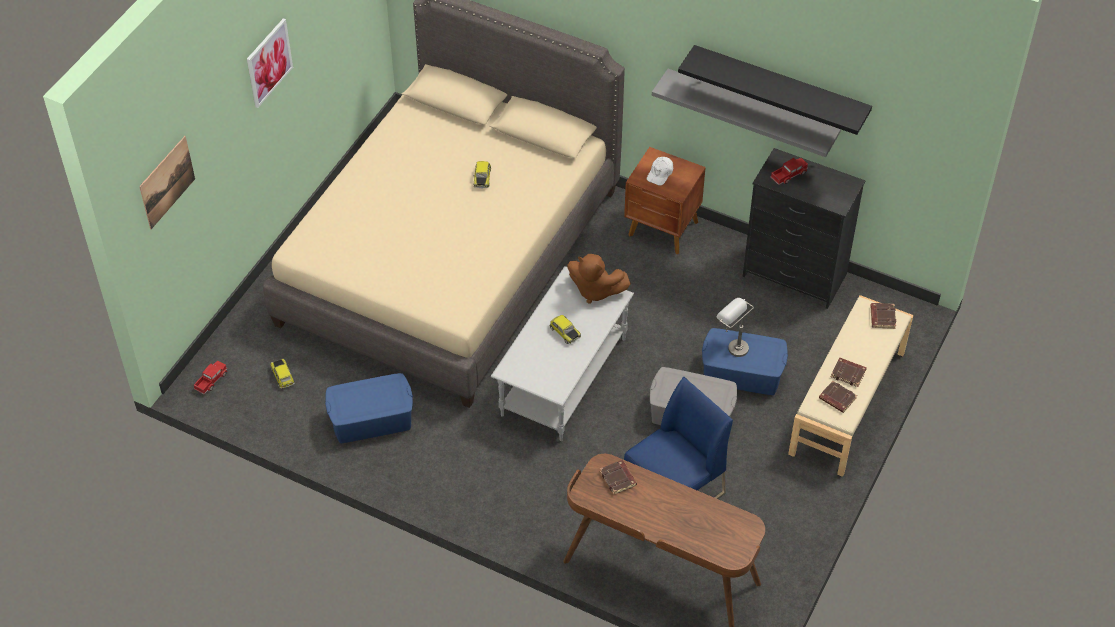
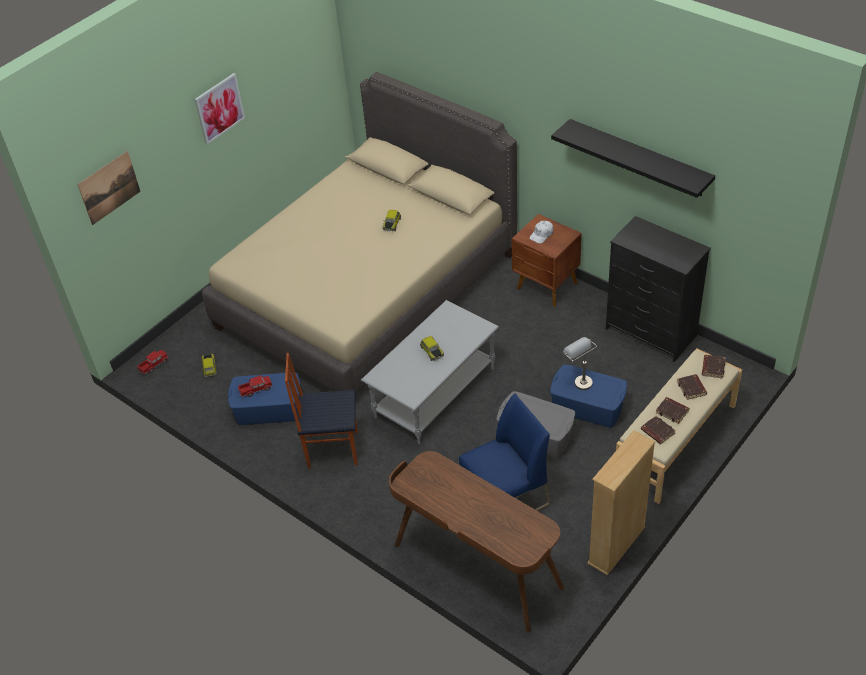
camera: 15 degrees right, 5 degrees down
brown plush toy [567,254,631,304] -> none
brown book [600,460,637,495] -> brown book moved to [677,374,707,400]
grey shelf [652,69,841,157] -> none
toy truck [770,158,808,185] -> toy truck moved to [238,375,273,397]
none -> chair [285,353,358,469]
none -> beige bookcase [587,430,655,575]

